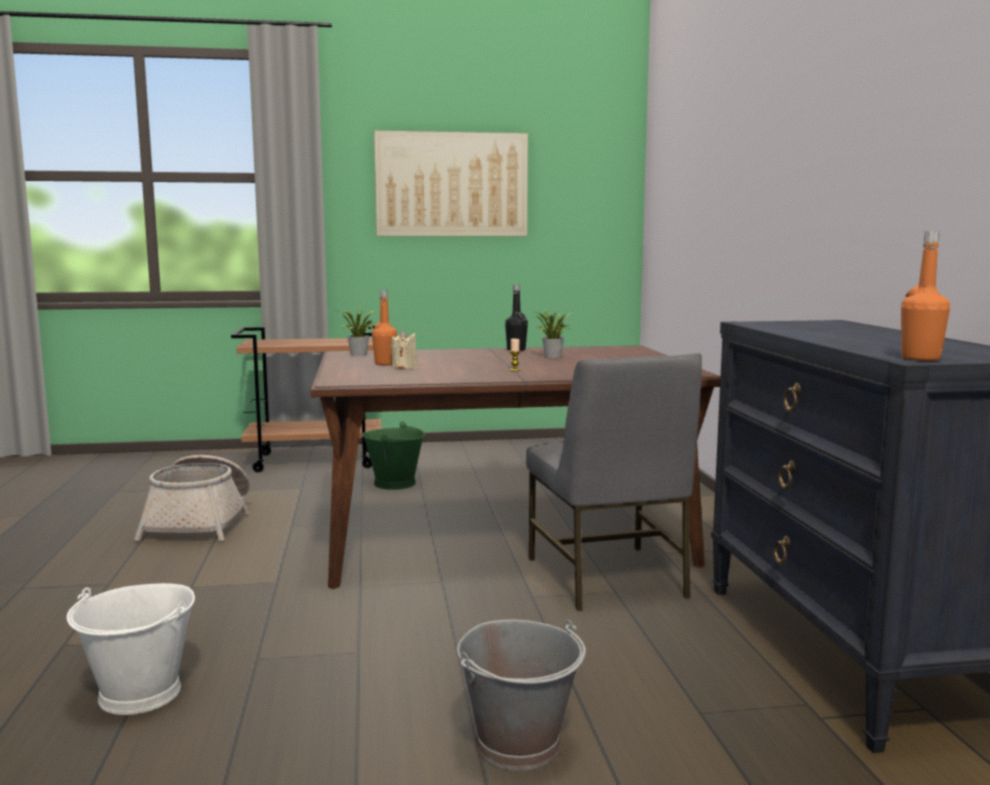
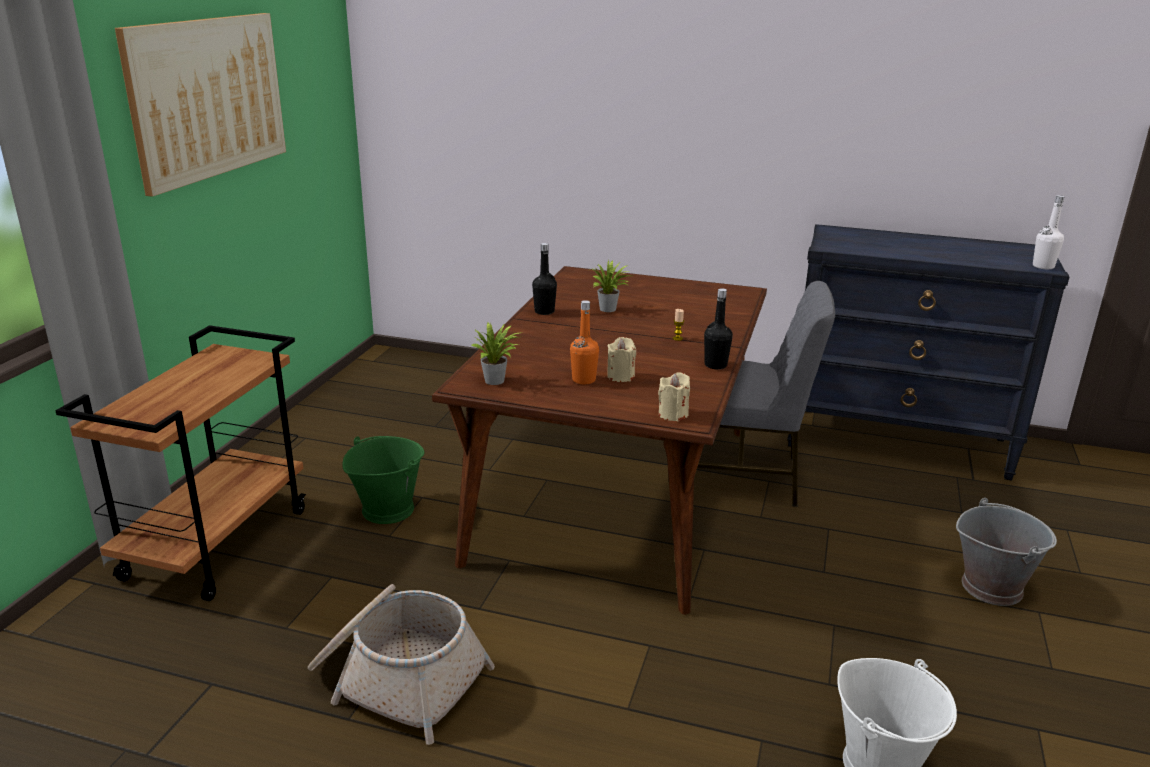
camera: 65 degrees left, 15 degrees up
orange bottle [901,231,950,361] -> white bottle [1033,195,1064,269]
none -> beige candle [658,372,690,421]
none -> black bottle [704,288,733,369]

